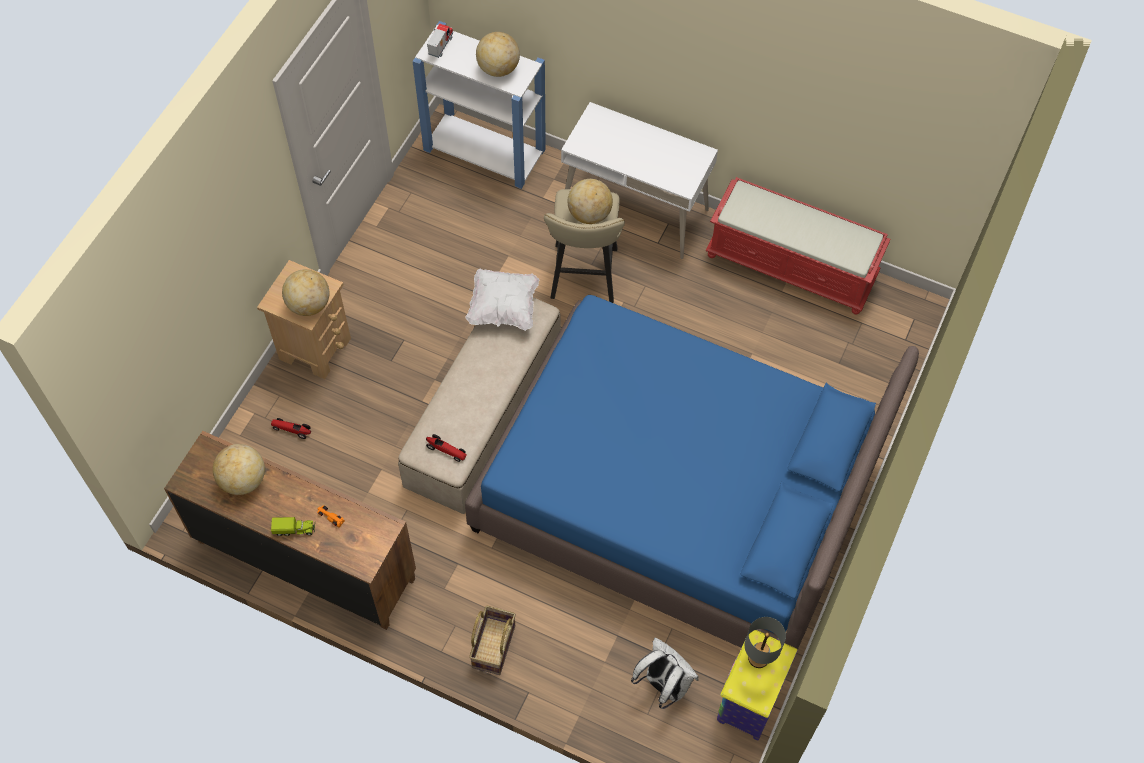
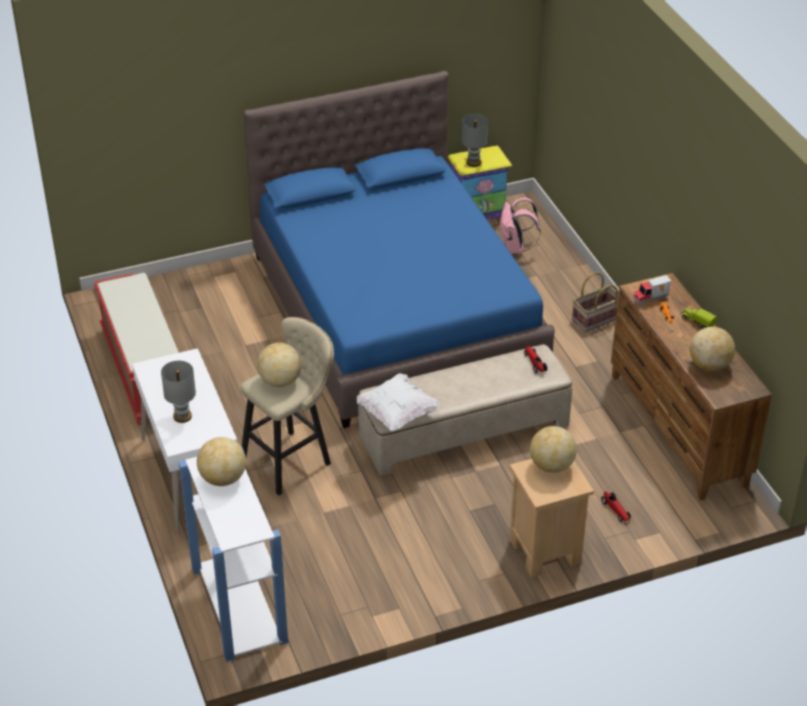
camera: 135 degrees left, 20 degrees down
toy truck [427,23,453,58] -> toy truck moved to [633,275,671,306]
white backpack [631,638,699,709] -> pink backpack [500,198,541,254]
none -> grey table lamp [161,361,196,423]

